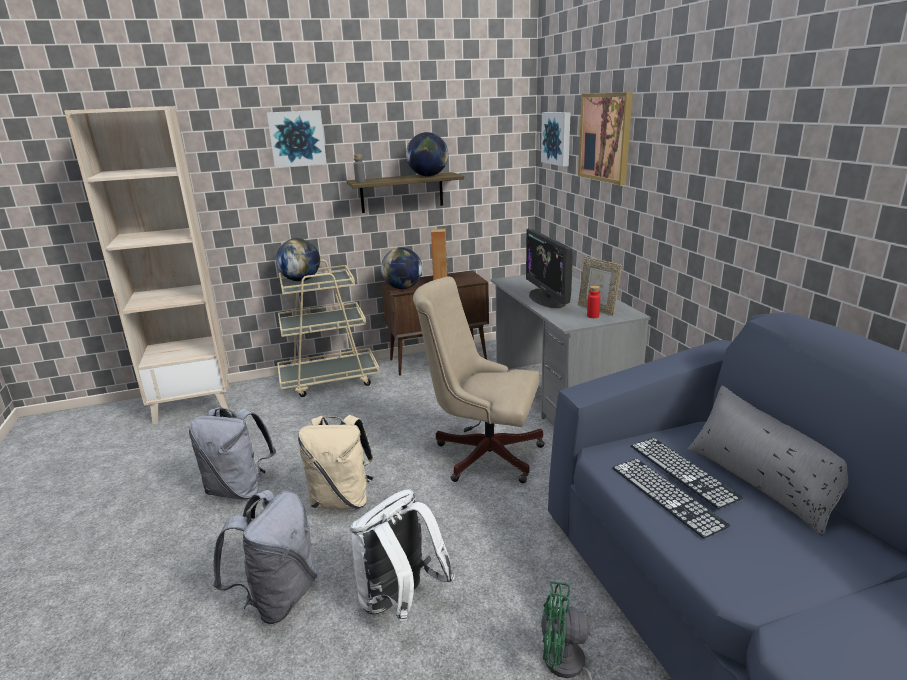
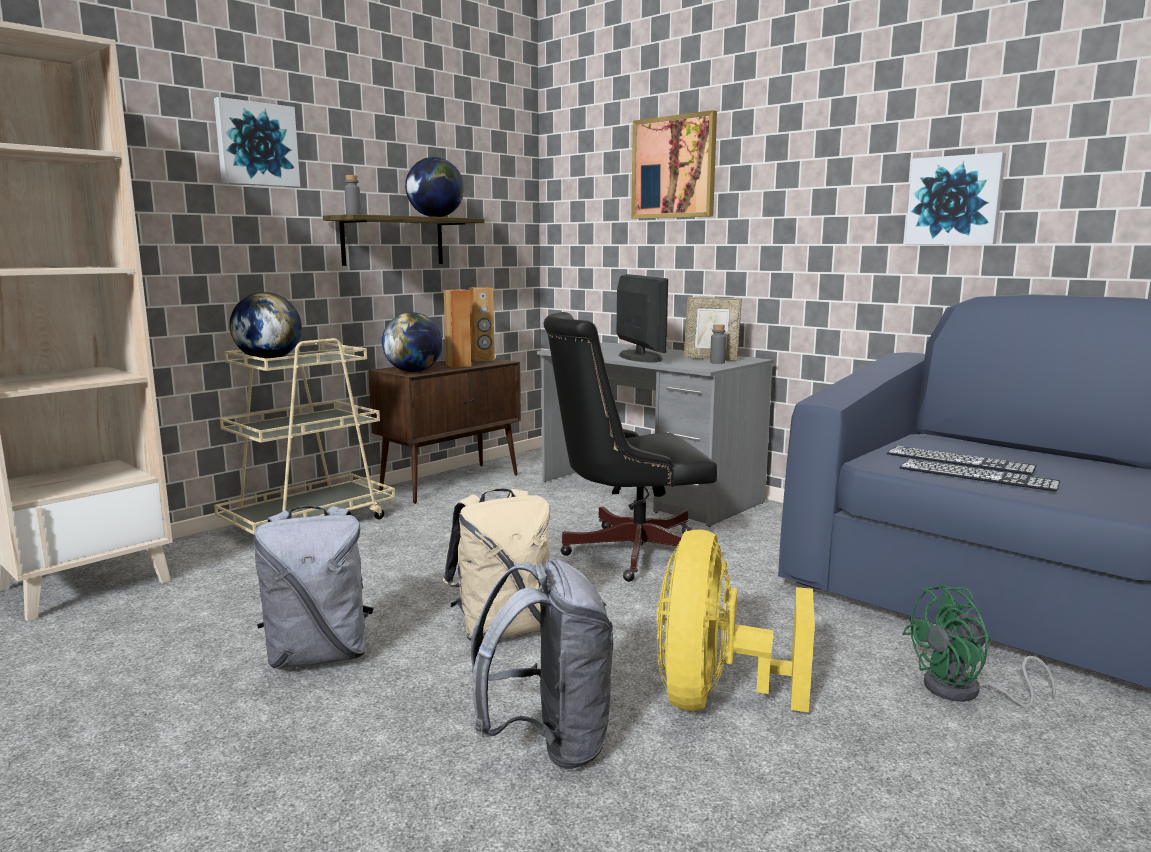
camera: 30 degrees left, 10 degrees down
white backpack [350,489,455,622] -> yellow fan [656,530,815,712]
beige office chair [413,276,545,483] -> black office chair [543,312,717,582]
monitor [526,229,573,308] -> monitor turned 150 degrees counterclockwise [617,274,668,363]
picture [541,112,571,167] -> picture moved to [905,152,1006,244]
red bottle [587,286,600,318] -> grey bottle [710,324,726,364]
grey pillow [688,385,848,536] -> none
none -> brown speaker [469,287,495,361]

